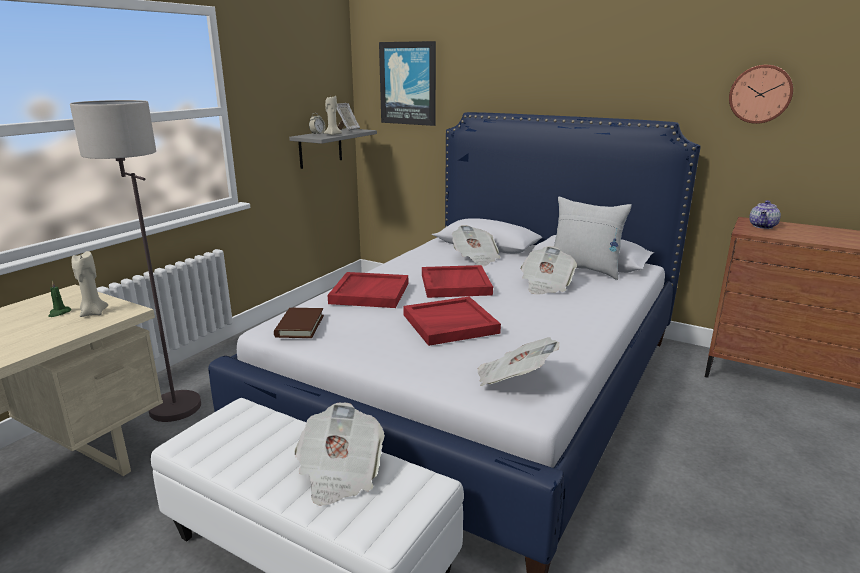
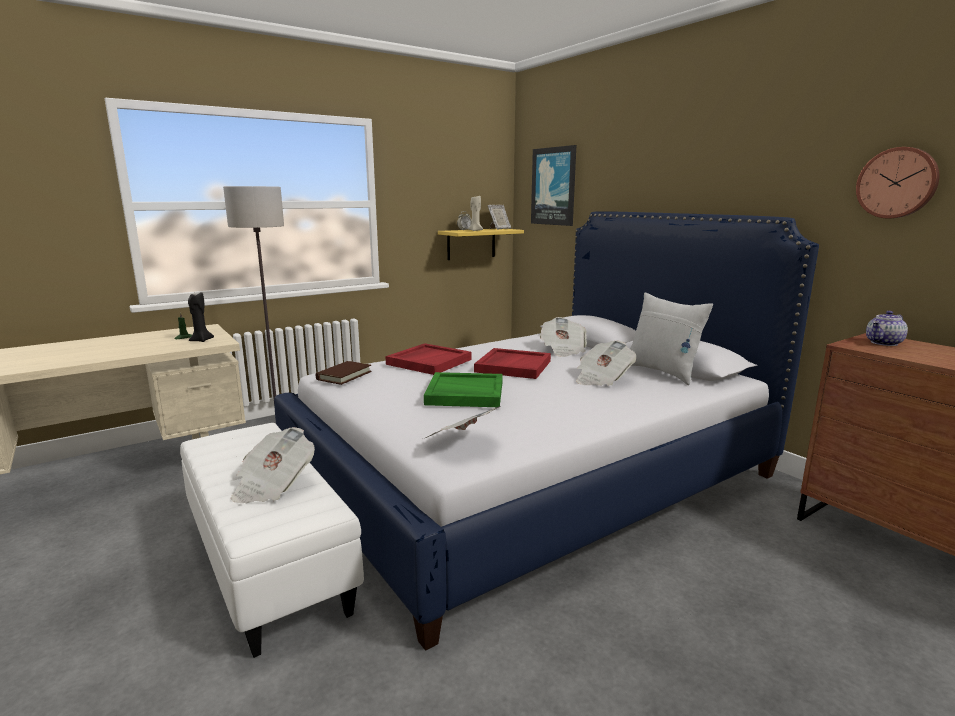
camera: 25 degrees right, 5 degrees down
beige candle [72,251,108,317] -> black candle [188,291,214,342]
grey shelf [289,128,377,169] -> yellow shelf [438,229,524,260]
red tray [403,297,501,346] -> green tray [424,372,503,407]

